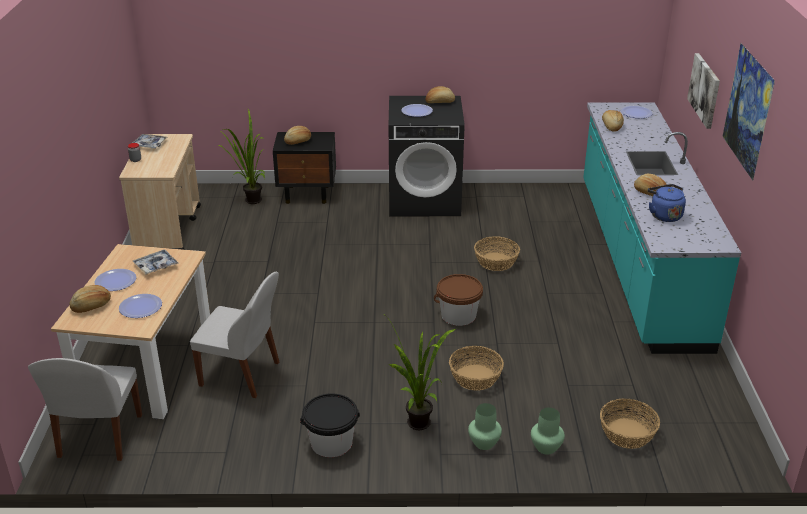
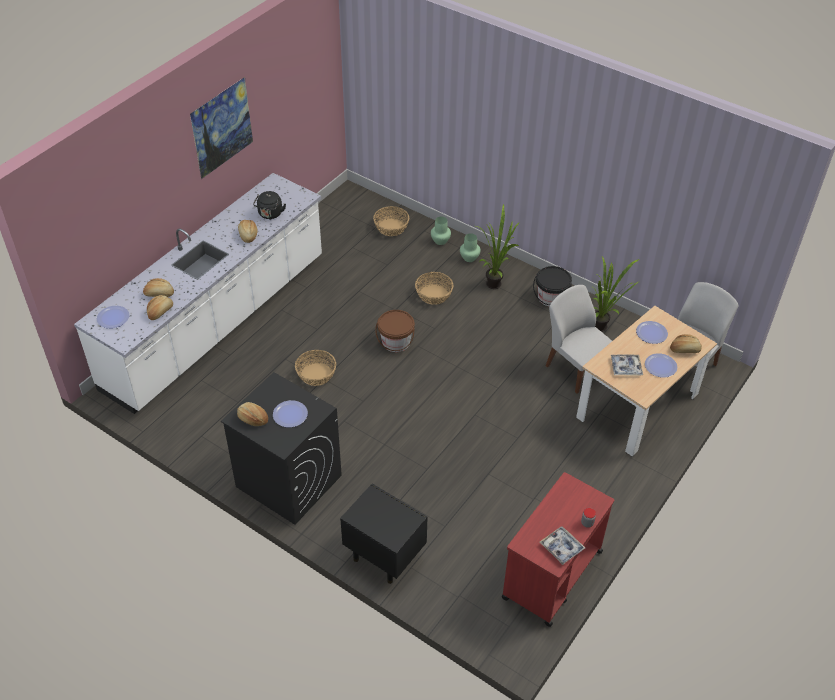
camera: 145 degrees left, 15 degrees up
beige cart [119,134,201,250] -> red cart [501,472,614,627]
potted plant [219,109,265,204] -> potted plant moved to [593,257,639,332]
bread [284,126,311,145] -> bread moved to [143,278,174,297]
turquoise counter [583,102,741,354] -> white counter [74,173,322,414]
blue kettle [648,184,686,222] -> black kettle [253,191,286,219]
picture [687,53,720,129] -> none

